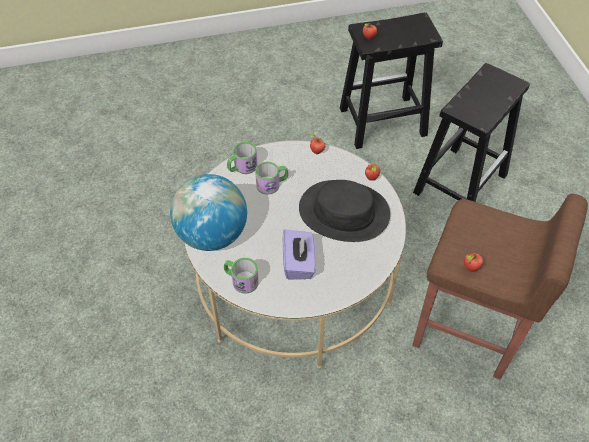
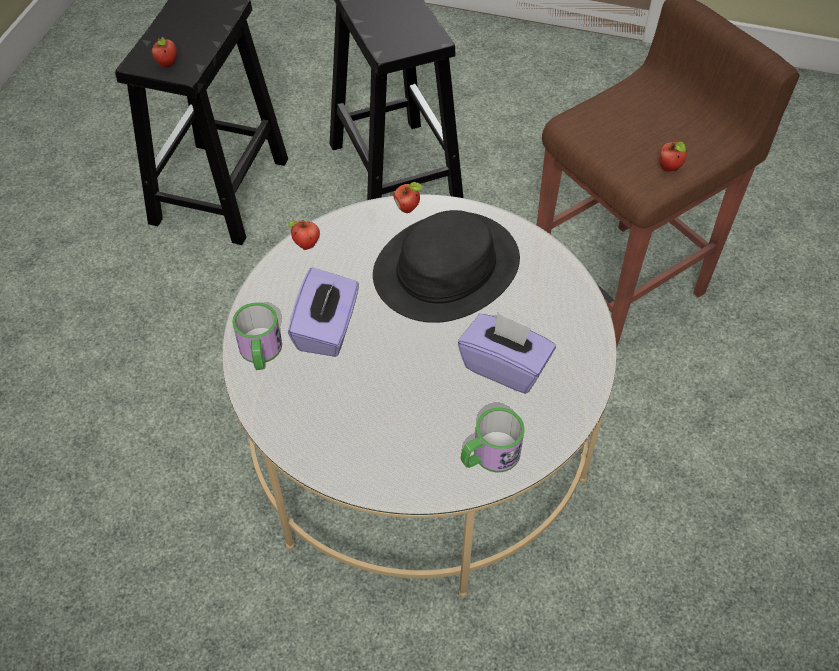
camera: 60 degrees left, 0 degrees up
globe [170,174,247,251] -> none
mug [255,162,288,195] -> purple tissue box [288,267,359,357]

